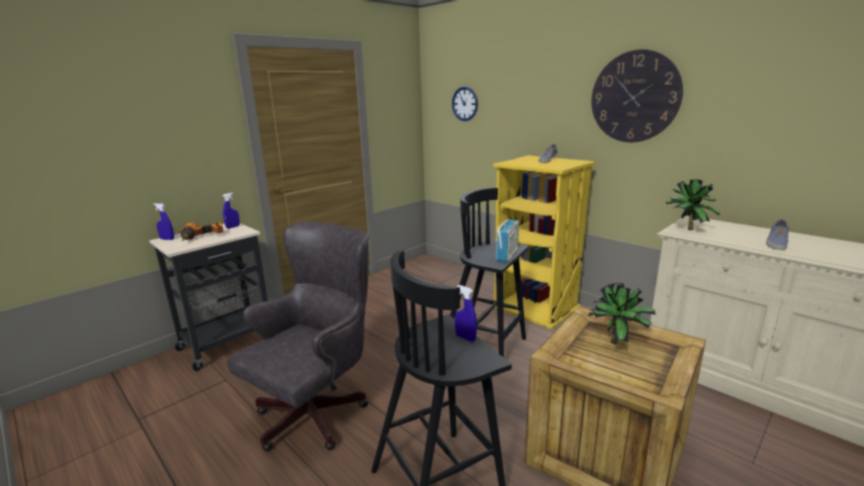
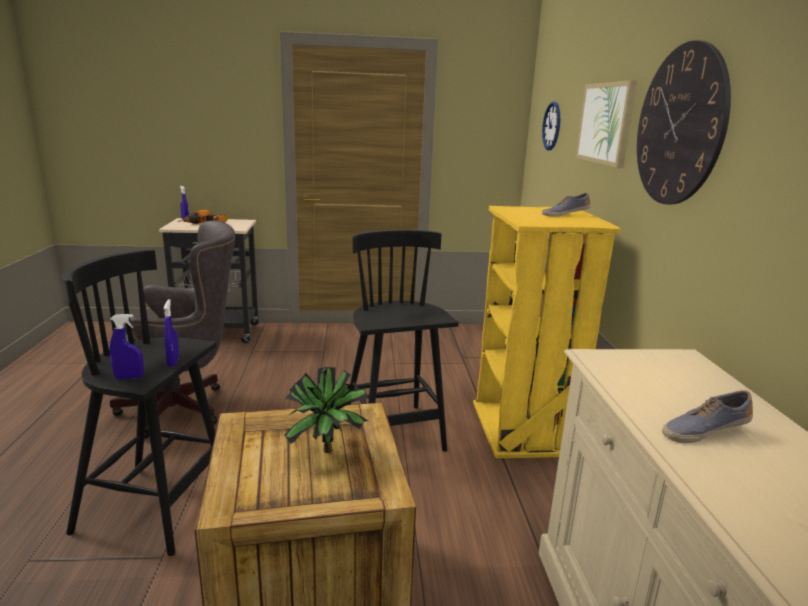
camera: 40 degrees right, 0 degrees up
blue spray bottle [223,193,240,229] -> blue spray bottle moved to [109,314,144,379]
radio [496,219,519,263] -> none
potted plant [666,179,719,230] -> none
none -> picture [576,80,637,168]

